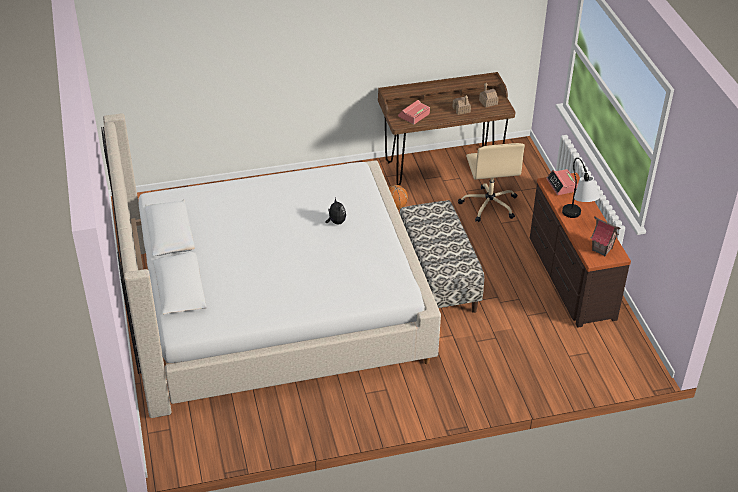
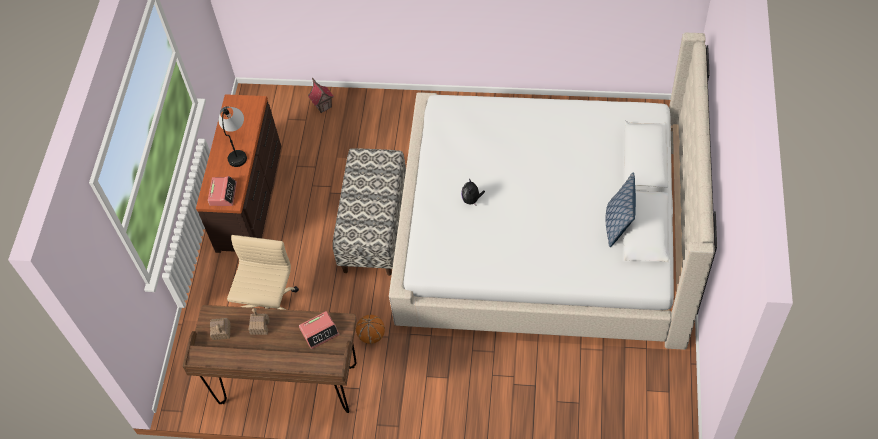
camera: 155 degrees left, 15 degrees up
toy house [591,216,621,256] -> toy house moved to [308,78,334,113]
none -> pillow [606,173,636,247]

